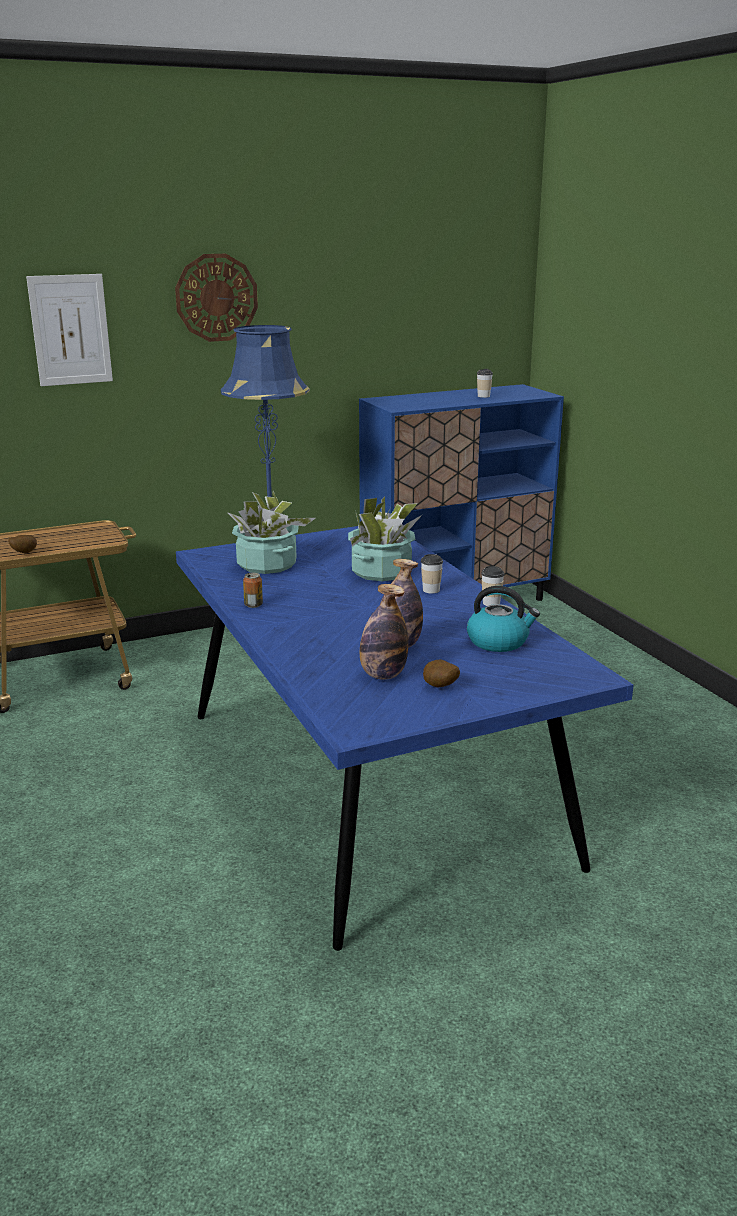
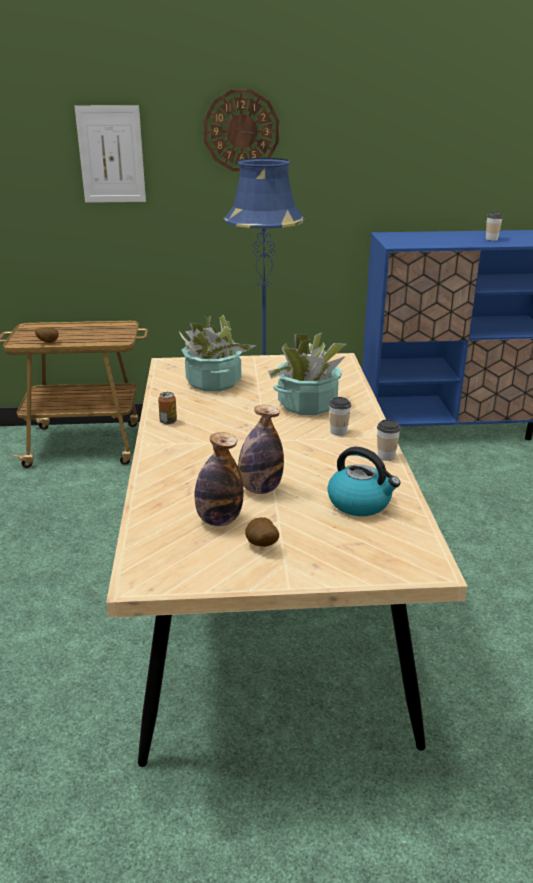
camera: 20 degrees right, 5 degrees up
blue dining table [176,526,633,951] -> beige dining table [106,353,468,767]

